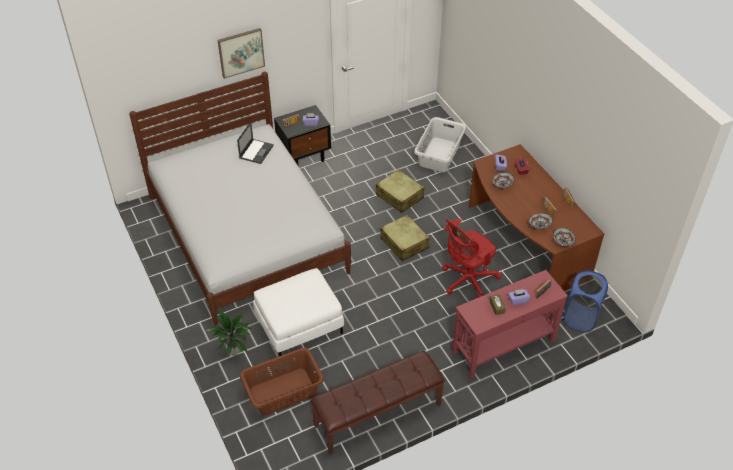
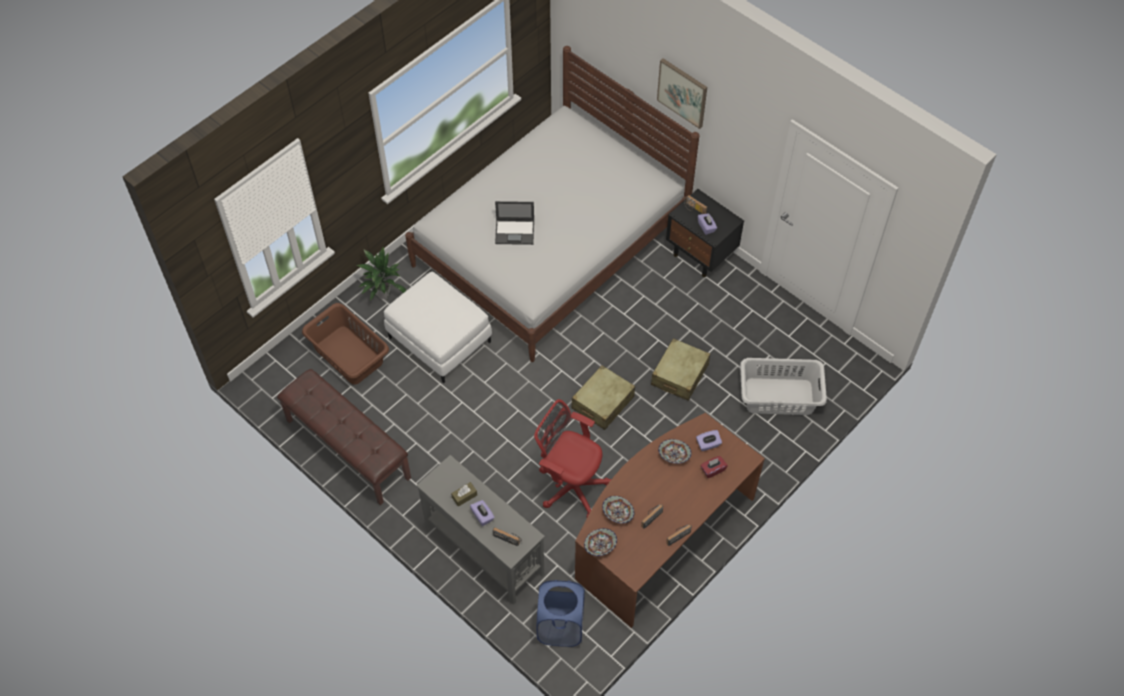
camera: 70 degrees right, 10 degrees up
laptop [237,122,274,164] -> laptop moved to [495,201,534,245]
red console table [452,270,568,378] -> grey console table [416,455,545,605]

